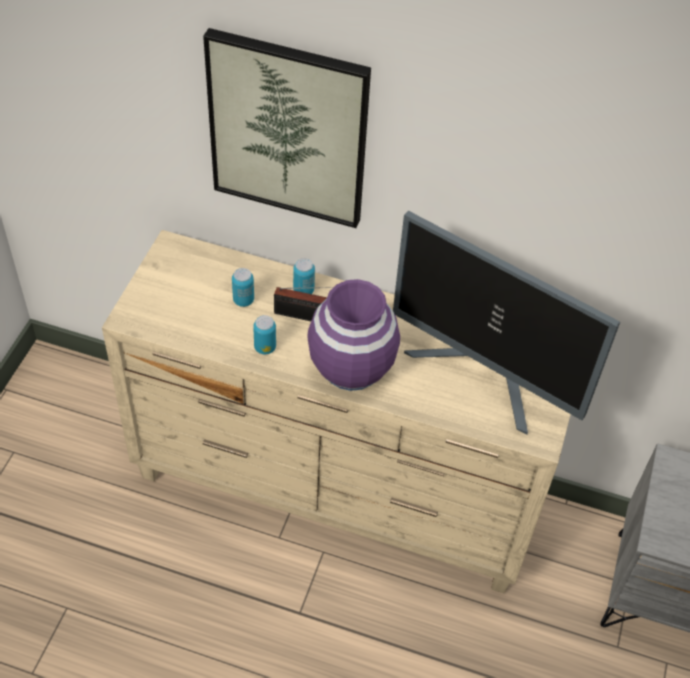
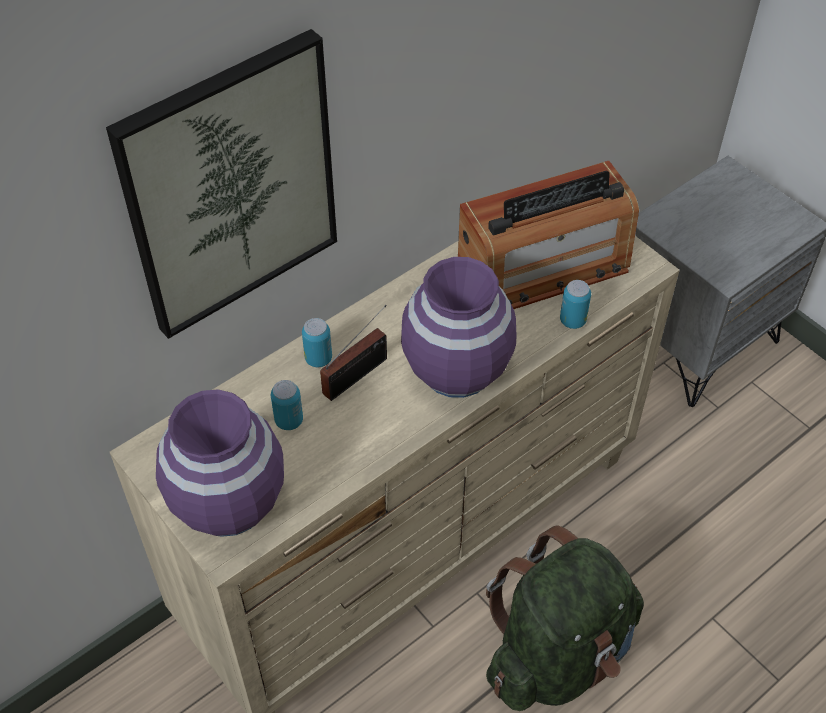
camera: 55 degrees left, 0 degrees up
can [253,315,276,354] -> can moved to [560,280,591,329]
monitor [393,211,620,435] -> radio [458,161,639,309]
none -> purple vase [156,389,284,537]
none -> green backpack [486,526,644,711]

